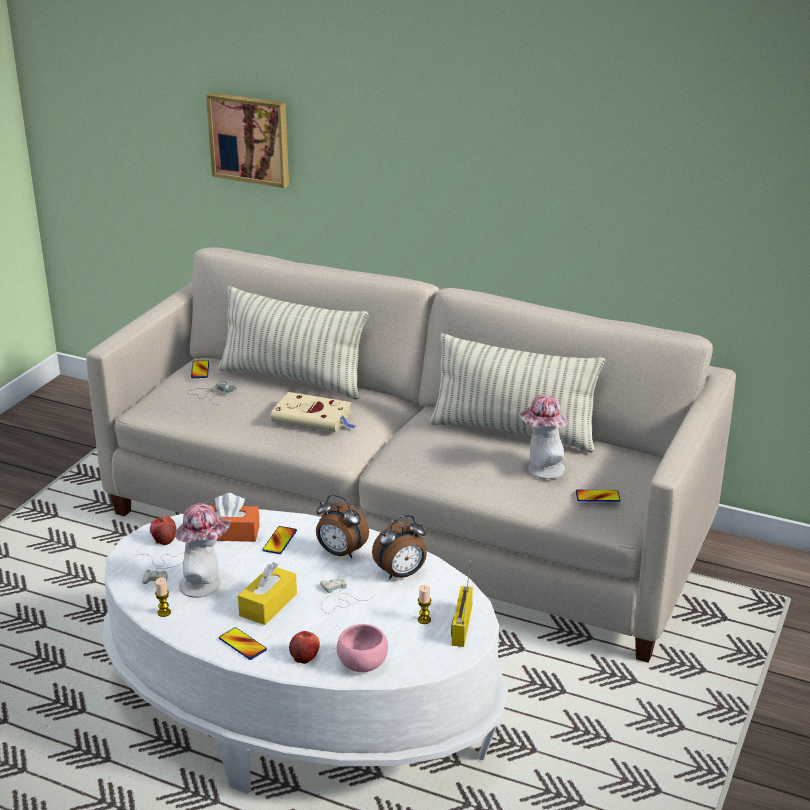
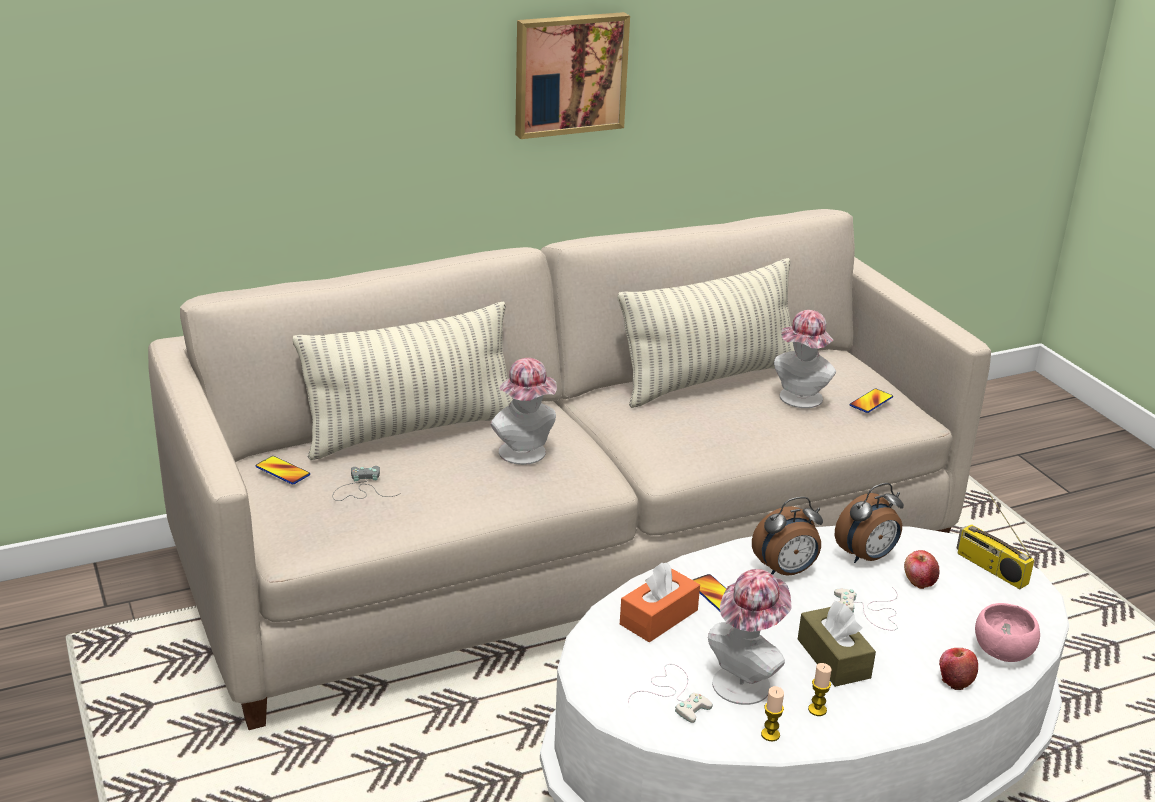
camera: 50 degrees left, 0 degrees up
apple [150,516,176,545] -> apple moved to [904,550,940,589]
picture [206,93,289,188] -> picture moved to [515,12,630,139]
phone [219,627,267,660] -> none
yellow tissue box [238,562,297,625] -> brown tissue box [798,601,876,687]
beige book [271,392,356,432] -> hat [491,358,557,465]
alarm clock [372,515,427,579] -> alarm clock turned 45 degrees clockwise [835,483,904,563]
candle [418,585,431,624] -> candle moved to [808,663,832,716]

